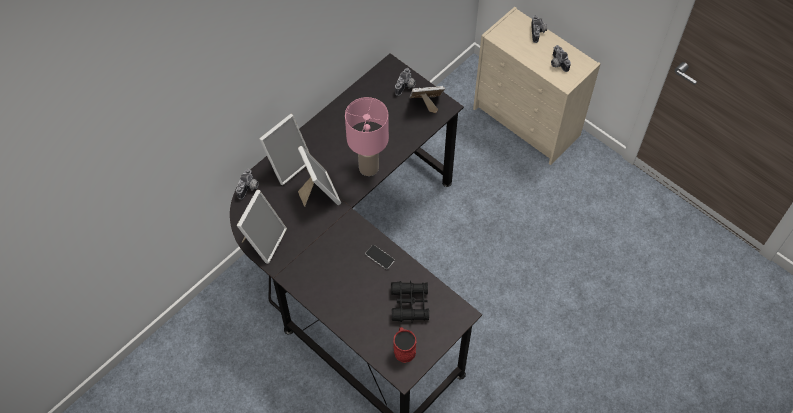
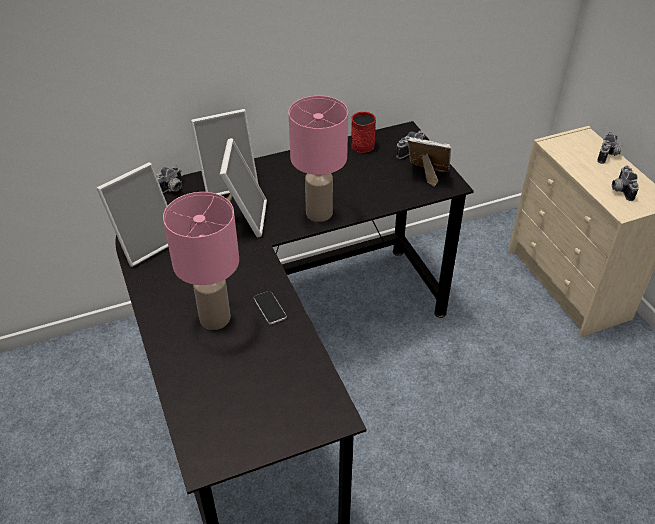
camera: 25 degrees right, 15 degrees down
black binoculars [391,280,429,323] -> none
red mug [393,327,416,363] -> red mug moved to [351,112,376,153]
none -> pink table lamp [163,192,239,330]

